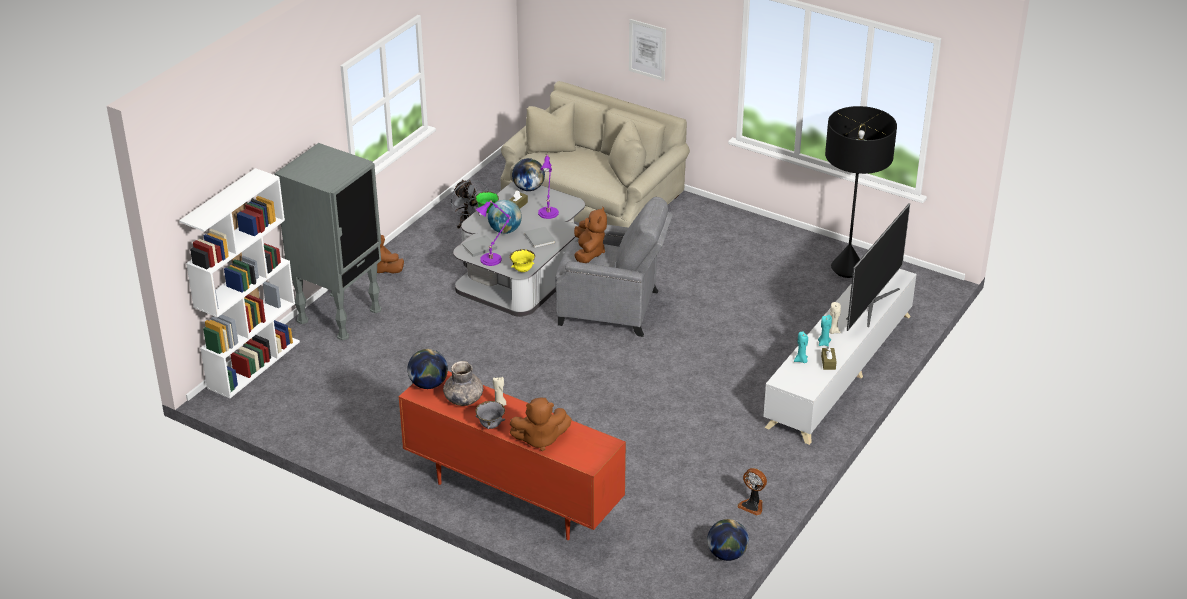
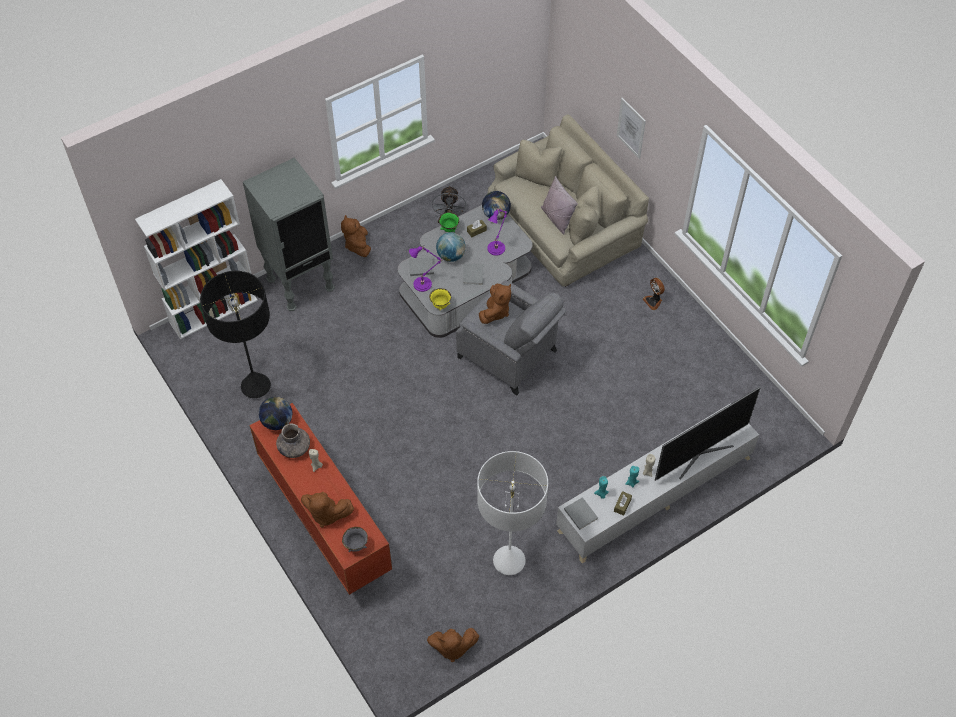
camera: 25 degrees right, 20 degrees up
grey bowl [476,401,505,429] -> grey bowl moved to [342,527,368,552]
globe [707,519,749,561] -> brown plush toy [427,628,479,662]
fan [738,468,767,515] -> fan moved to [643,278,665,310]
black floor lamp [825,106,897,278] -> black floor lamp moved to [200,271,271,398]
none -> white floor lamp [477,451,548,575]
none -> purple pillow [541,176,578,234]
none -> grey book [564,497,598,530]

